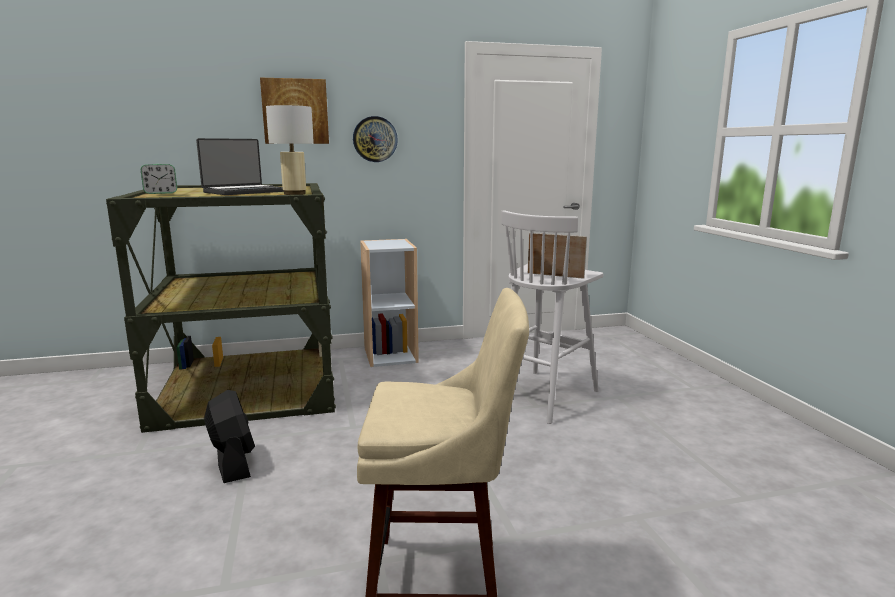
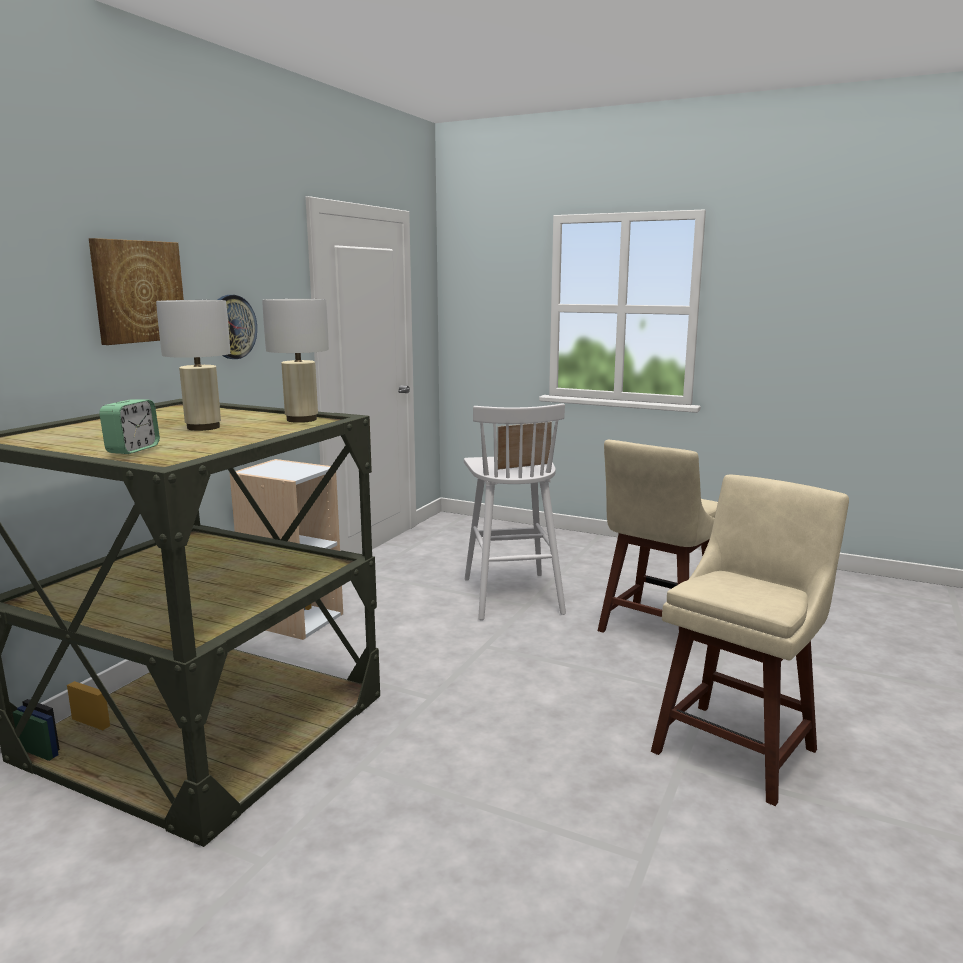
camera: 50 degrees left, 0 degrees up
laptop [196,138,284,195] -> white table lamp [156,300,230,431]
black fan [204,390,255,483] -> none
none -> beige chair [598,440,718,633]

